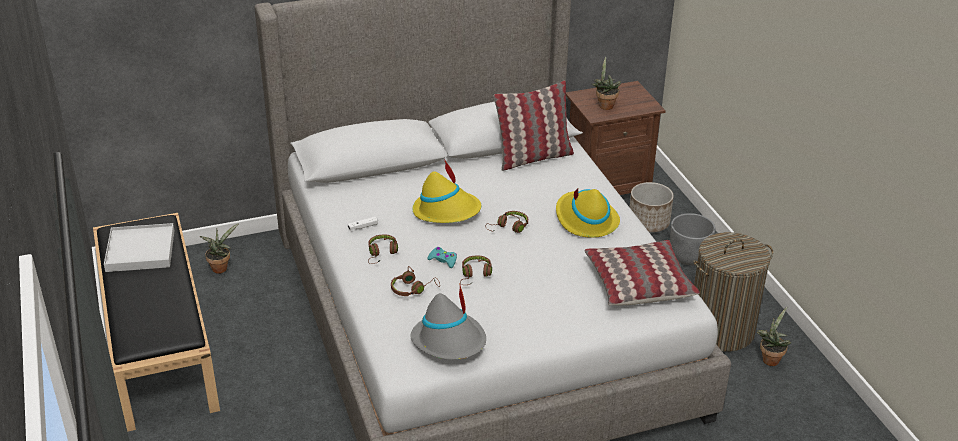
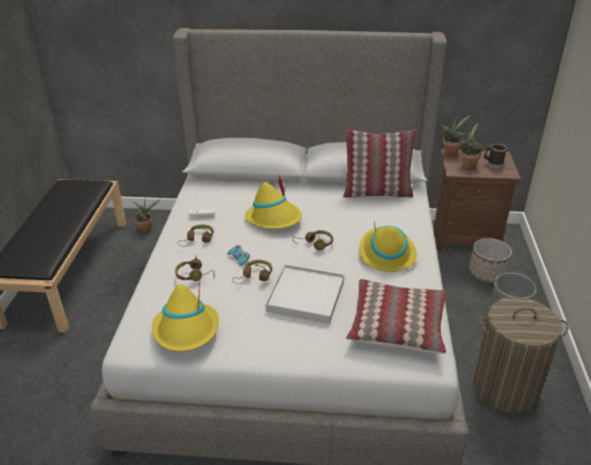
camera: 25 degrees right, 0 degrees up
white tray [104,223,174,272] -> white tray moved to [265,264,344,324]
grey hat [411,283,486,360] -> yellow hat [152,281,219,351]
potted plant [757,307,791,366] -> potted plant moved to [440,115,471,156]
none -> mug [484,143,507,169]

